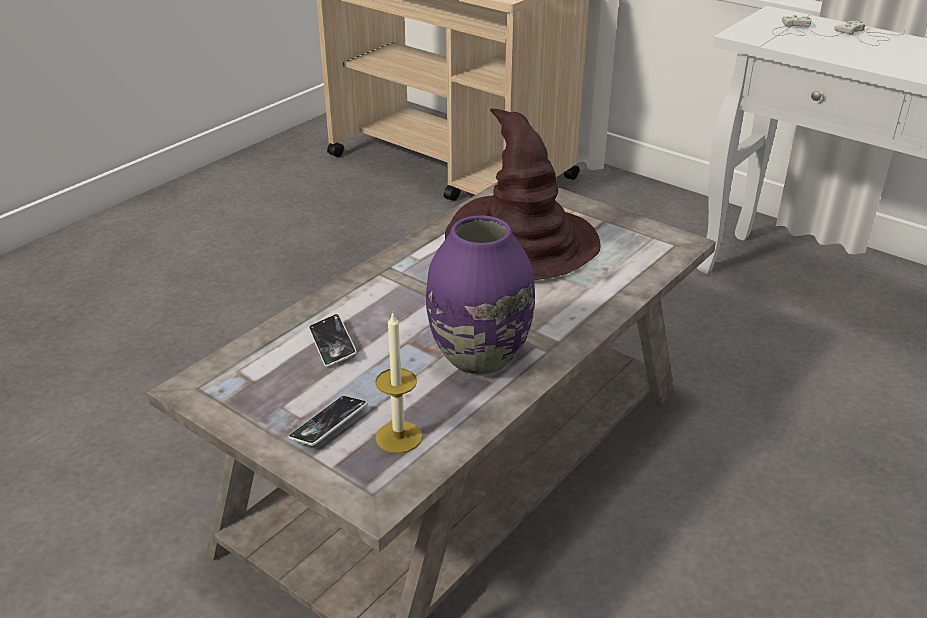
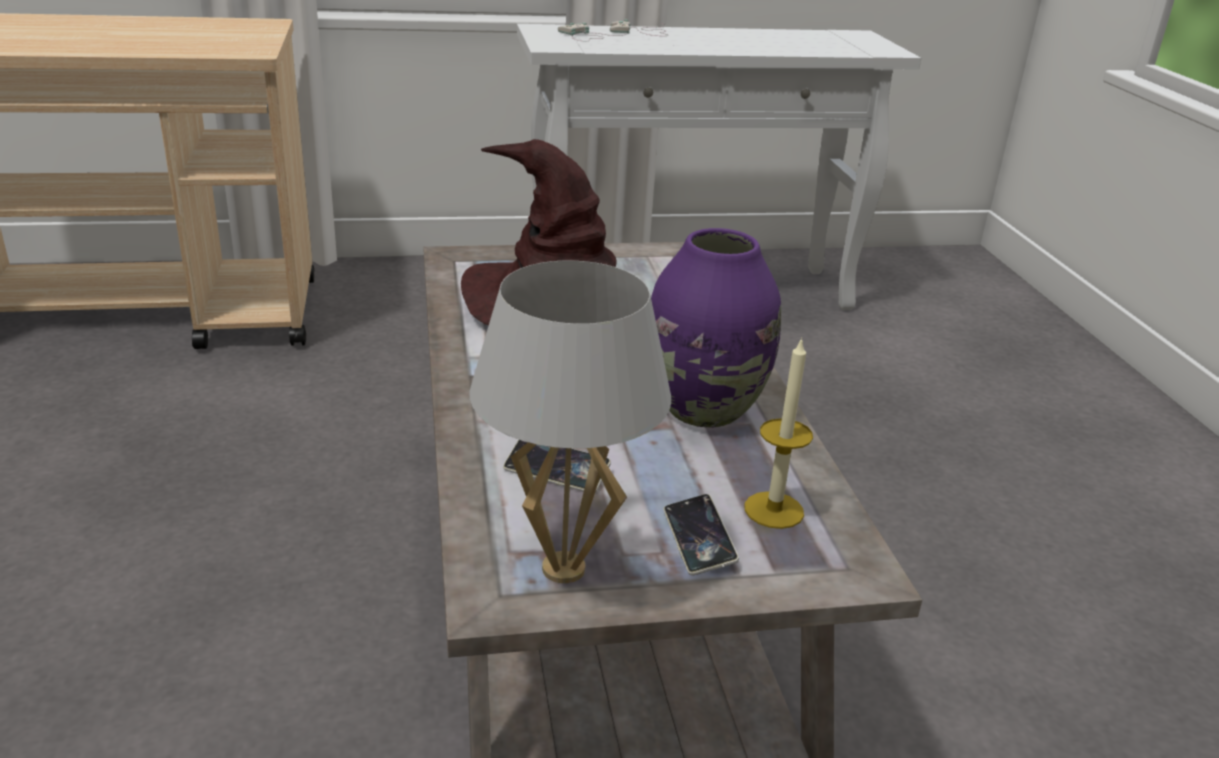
camera: 50 degrees left, 5 degrees down
none -> white table lamp [469,261,671,583]

